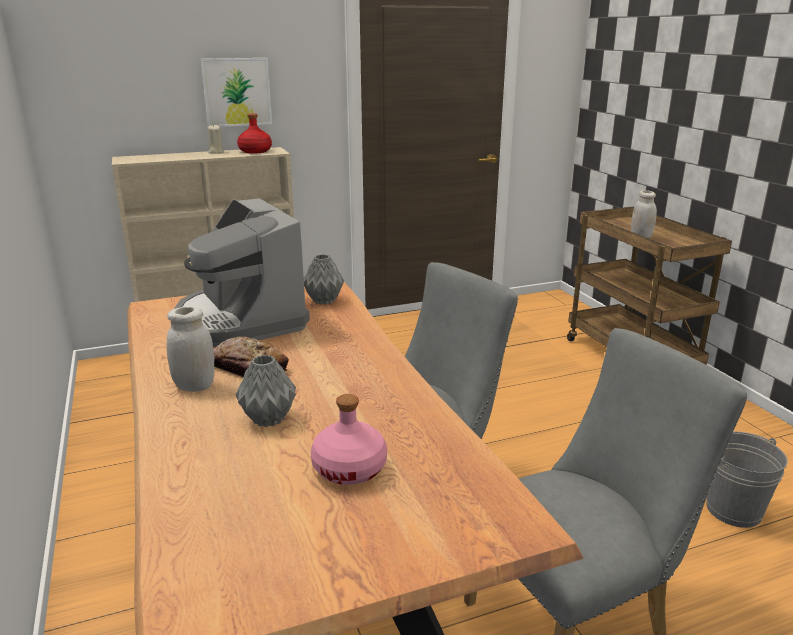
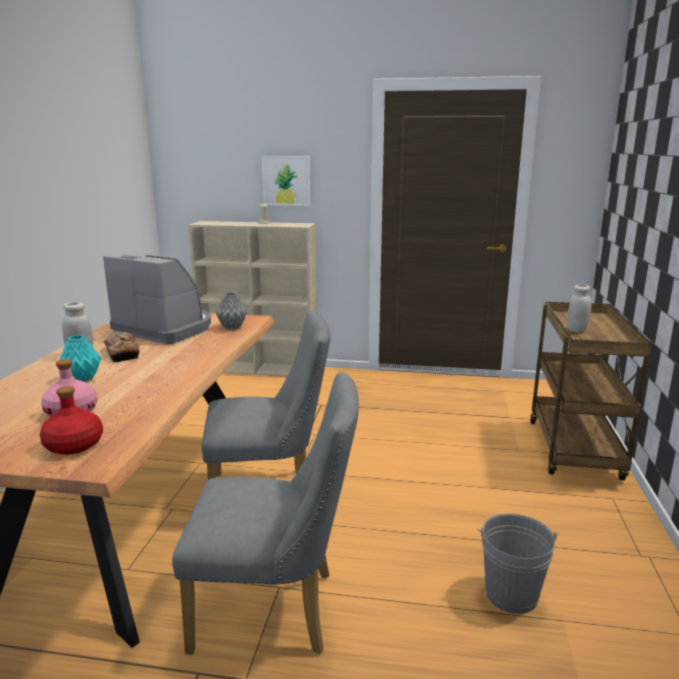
camera: 30 degrees right, 5 degrees down
coffee machine [174,198,310,347] -> coffee machine turned 120 degrees clockwise [103,255,211,344]
grey vase [236,355,296,427] -> turquoise vase [59,335,101,382]
red bottle [237,113,272,153] -> red bottle moved to [40,386,103,455]

